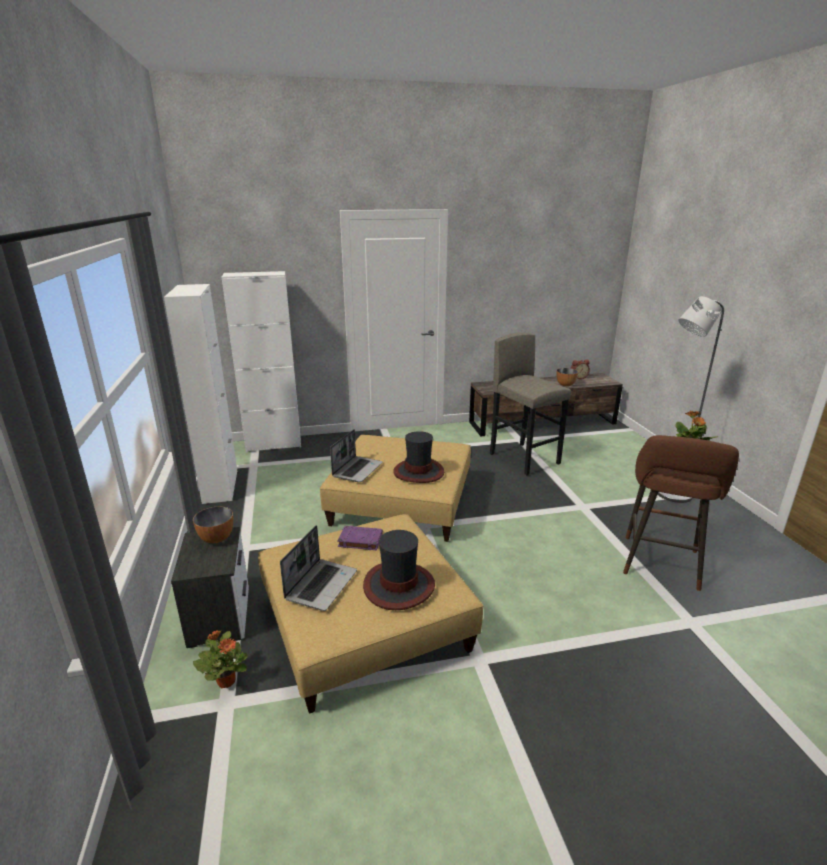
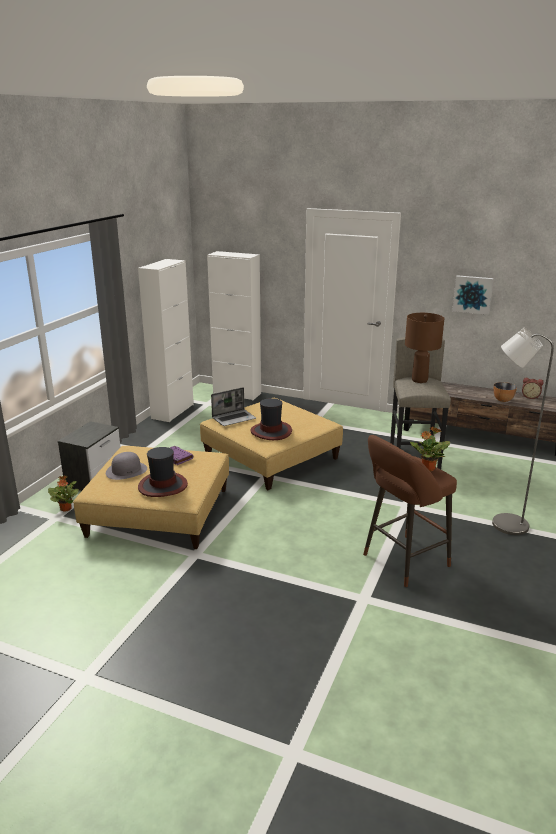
camera: 35 degrees right, 0 degrees up
bowl [193,506,233,543] -> none
laptop [280,525,357,611] -> grey hat [106,452,147,480]
none -> brown table lamp [405,313,444,383]
none -> picture [452,275,494,315]

